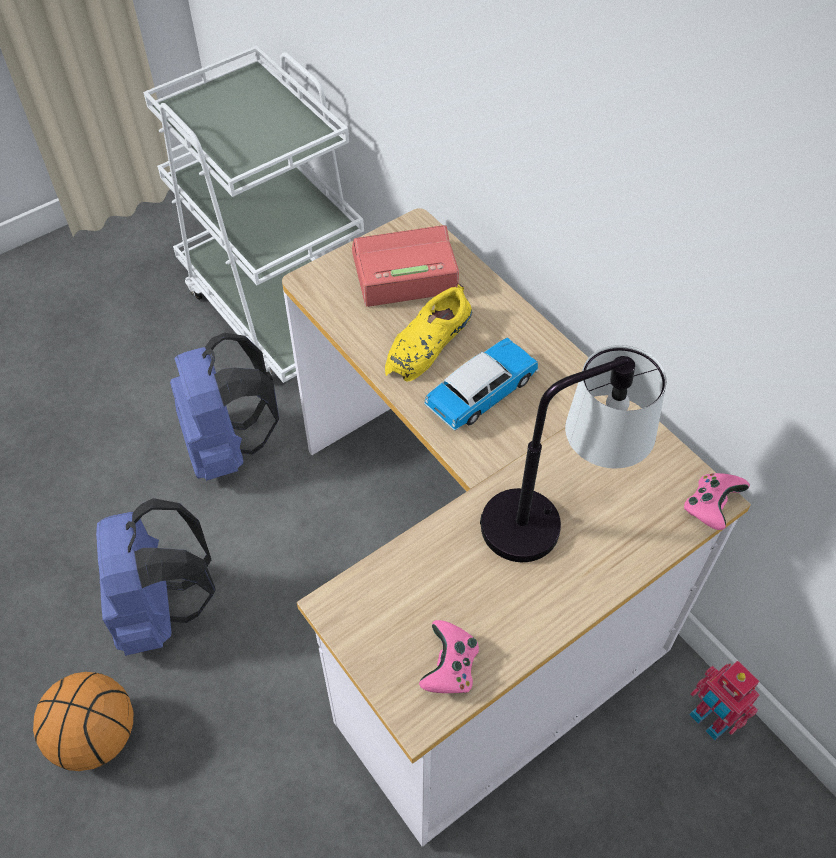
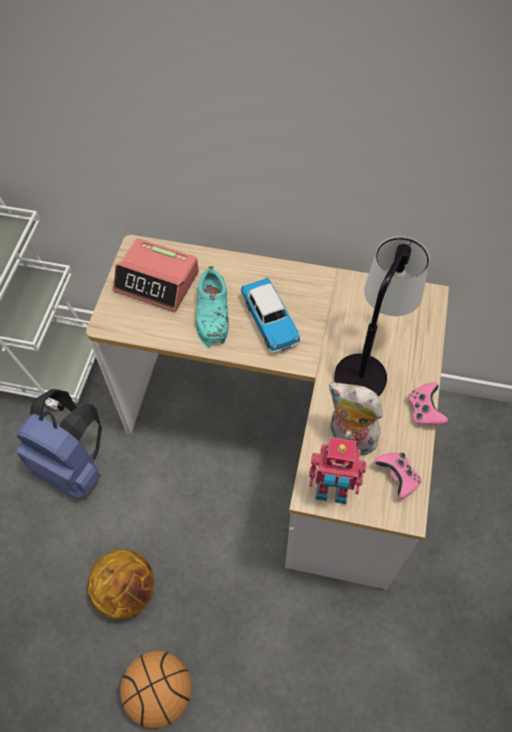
camera: 40 degrees left, 5 degrees up
blue backpack [96,498,215,656] -> basketball [87,549,154,619]
alarm clock [352,225,459,307] -> alarm clock turned 105 degrees counterclockwise [113,238,199,312]
yellow shoe [385,284,472,381] -> turquoise shoe [195,266,229,348]
toy car [424,338,539,431] -> toy car turned 150 degrees clockwise [241,277,301,353]
pink game controller [684,473,750,530] -> pink game controller moved to [408,382,448,425]
toy robot [689,660,760,741] -> toy robot moved to [309,437,367,504]
none -> plush toy [329,383,383,455]

